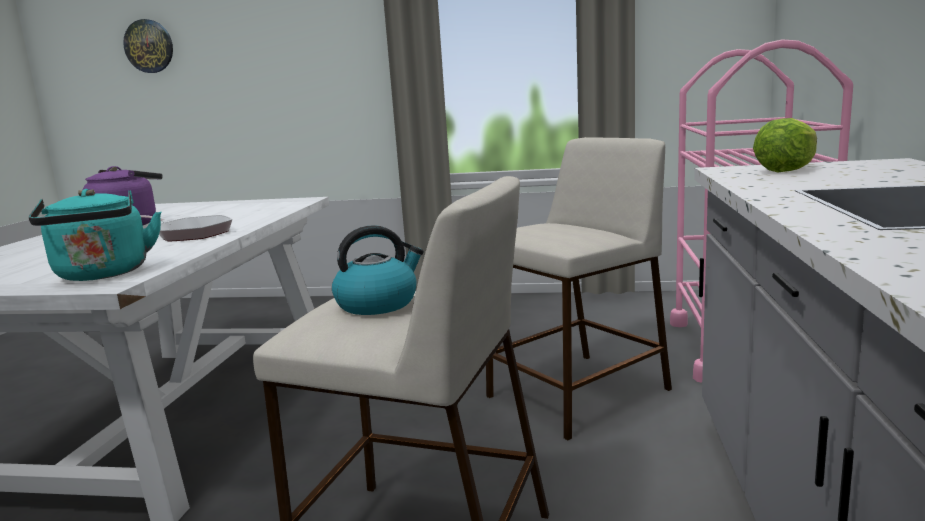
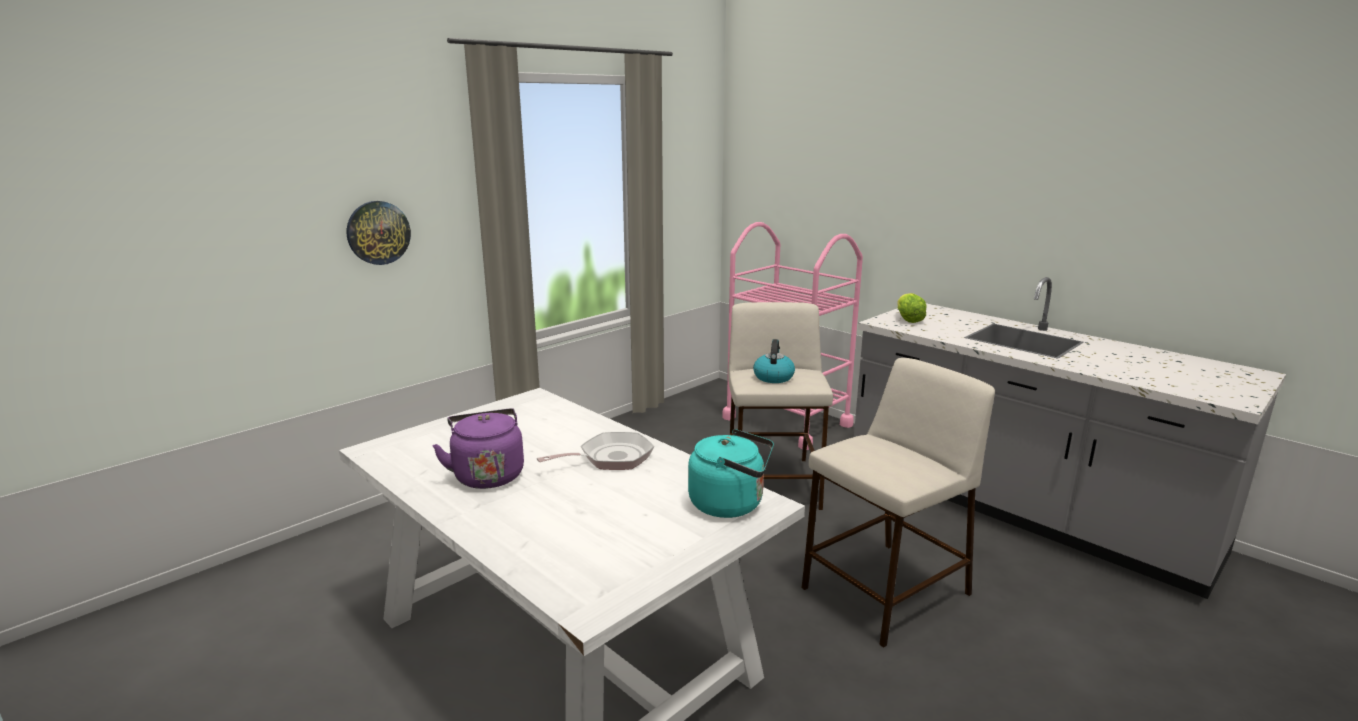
camera: 55 degrees left, 5 degrees up
wall clock [123,19,173,73] -> wall clock moved to [346,201,411,265]
kettle [332,225,424,315] -> kettle moved to [753,339,795,383]

